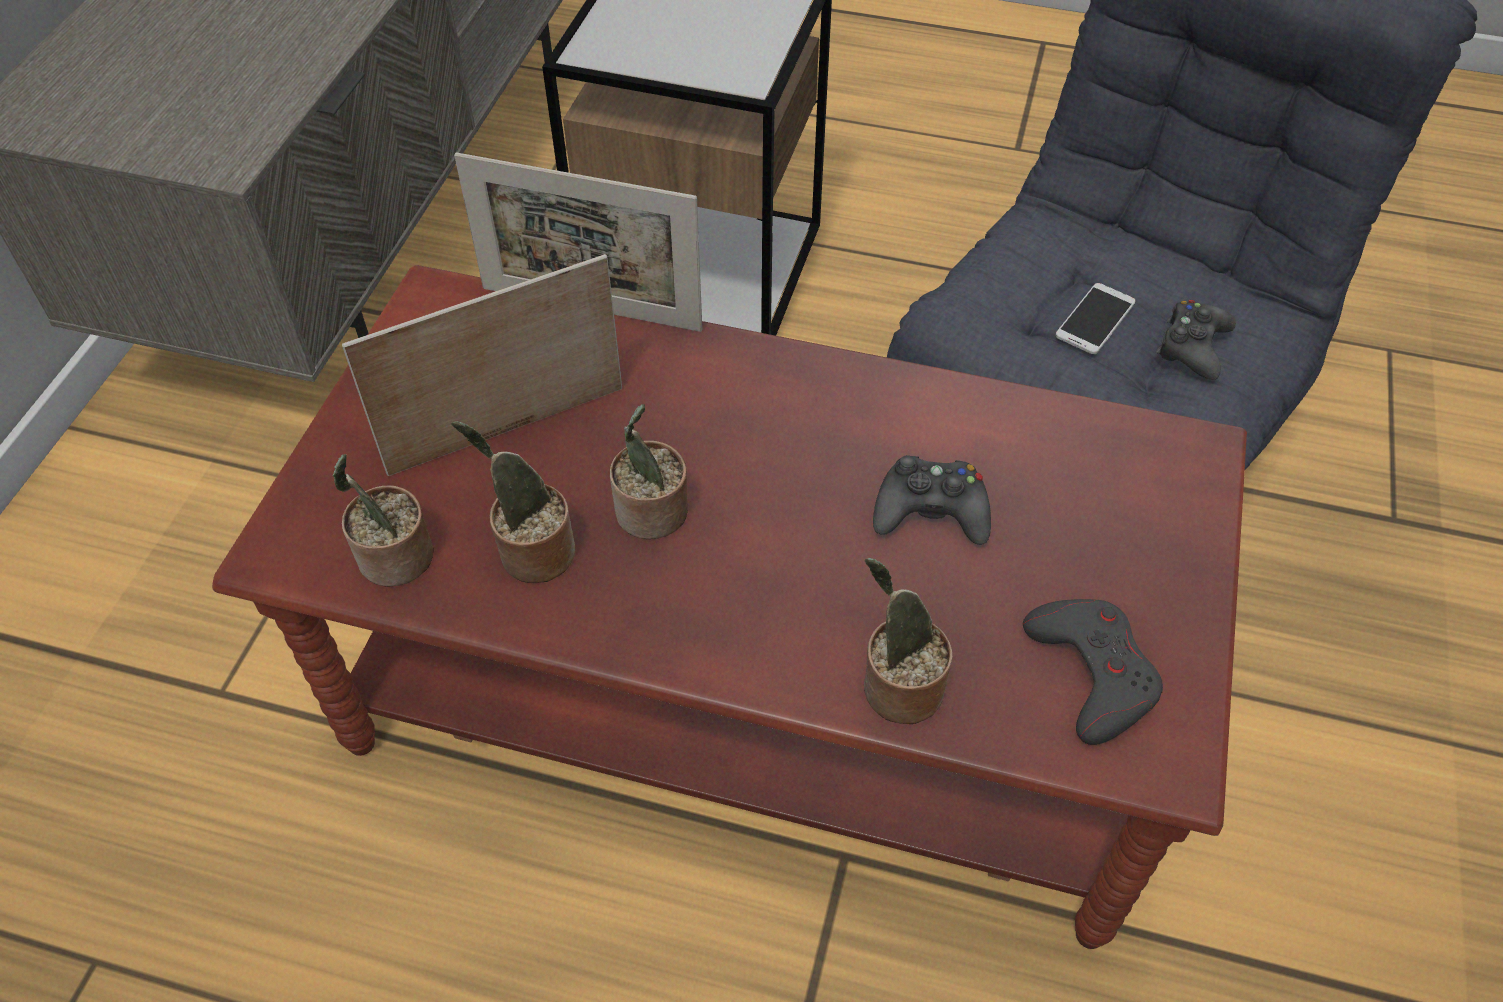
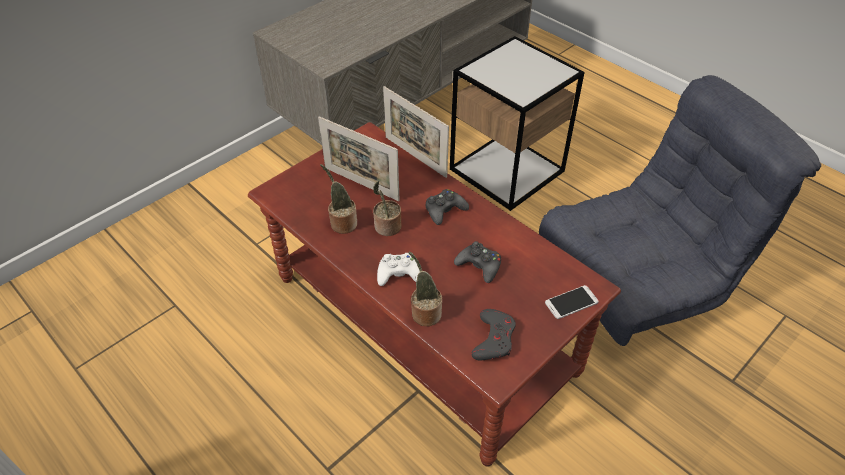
camera: 30 degrees right, 5 degrees down
potted plant [332,454,434,587] -> none
picture frame [342,254,622,476] -> picture frame turned 150 degrees counterclockwise [318,116,400,201]
phone [1055,283,1136,354] -> phone moved to [545,285,599,319]
black game controller [1156,300,1236,380] -> black game controller moved to [426,189,469,225]
none -> white game controller [377,253,420,286]

